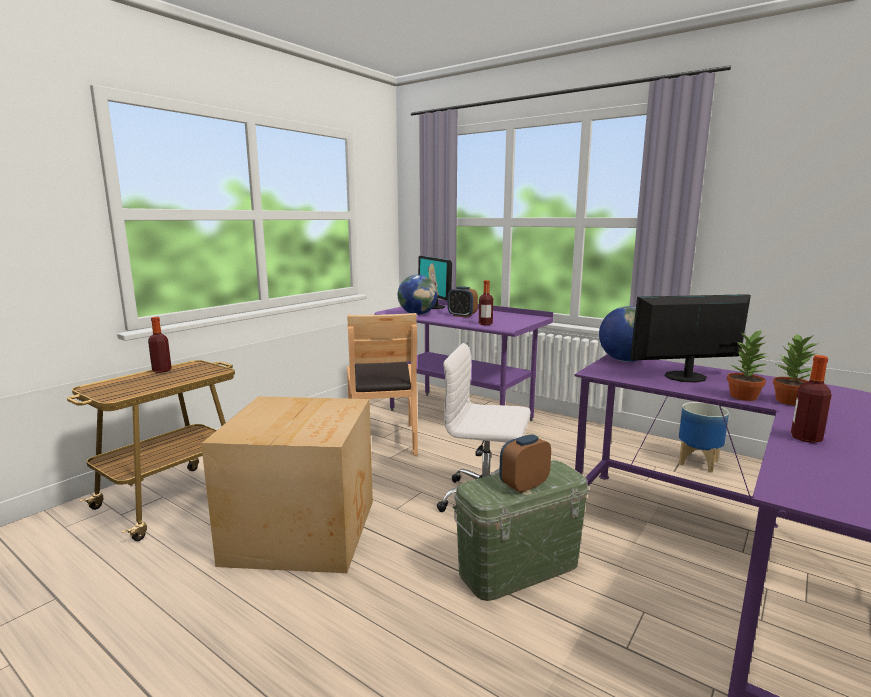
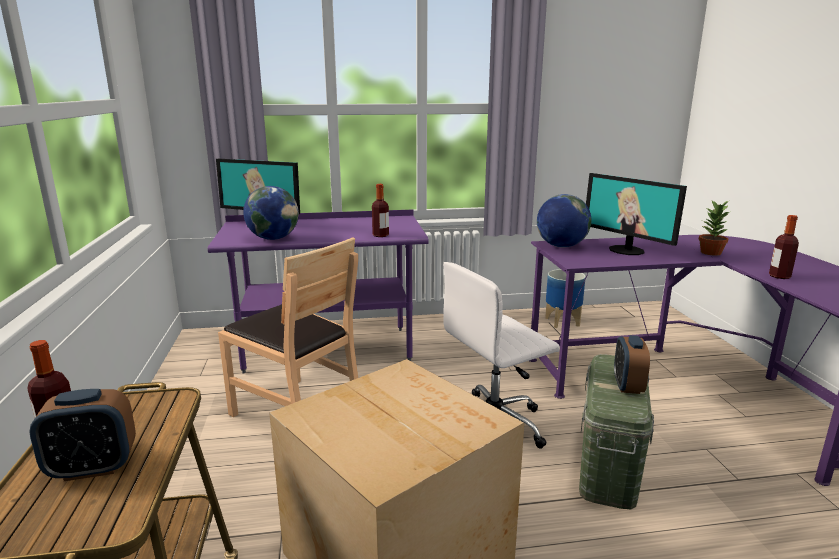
camera: 45 degrees left, 5 degrees up
alarm clock [447,286,478,317] -> alarm clock moved to [29,389,136,481]
monitor [630,294,751,383] -> monitor turned 75 degrees counterclockwise [586,173,687,255]
potted plant [727,329,767,401] -> none

